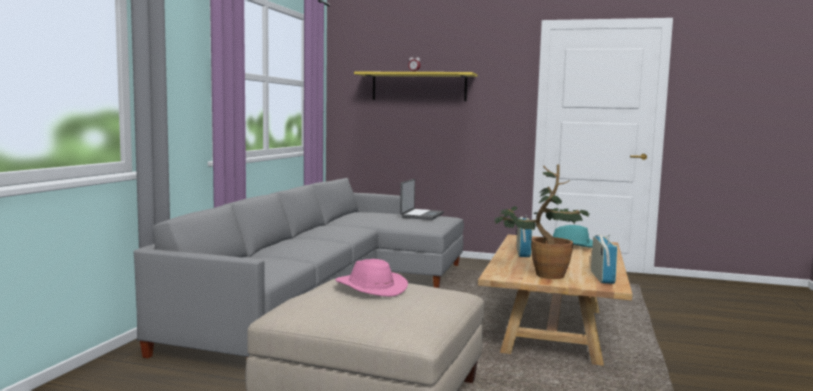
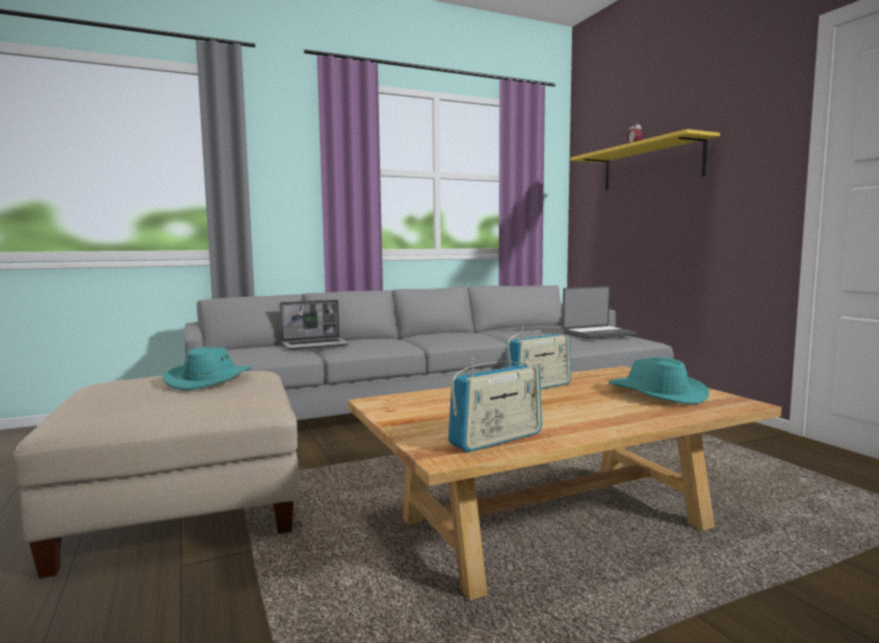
camera: 50 degrees right, 0 degrees up
pink hat [335,259,408,297] -> turquoise hat [163,347,252,390]
potted plant [494,164,590,279] -> none
none -> laptop [279,300,350,350]

